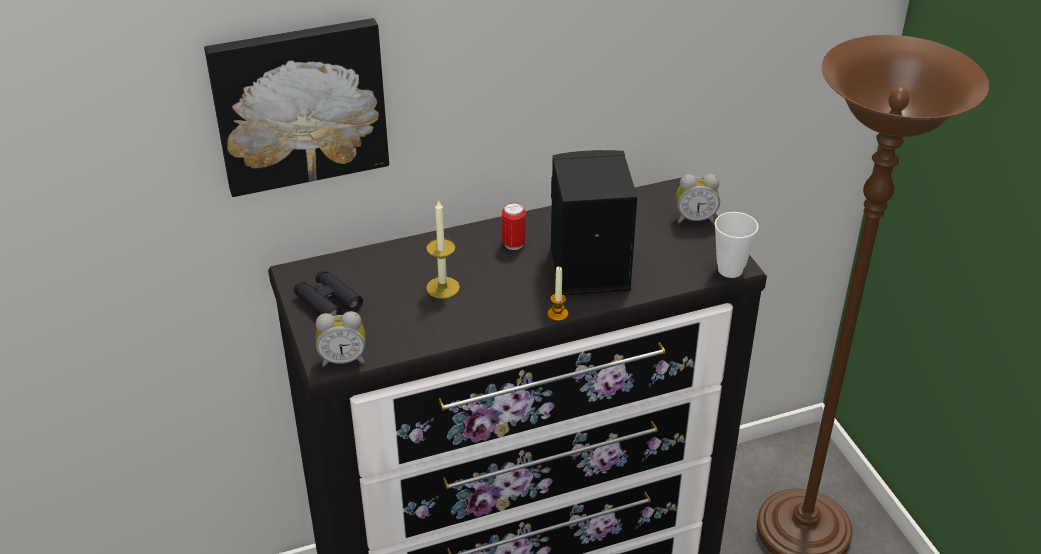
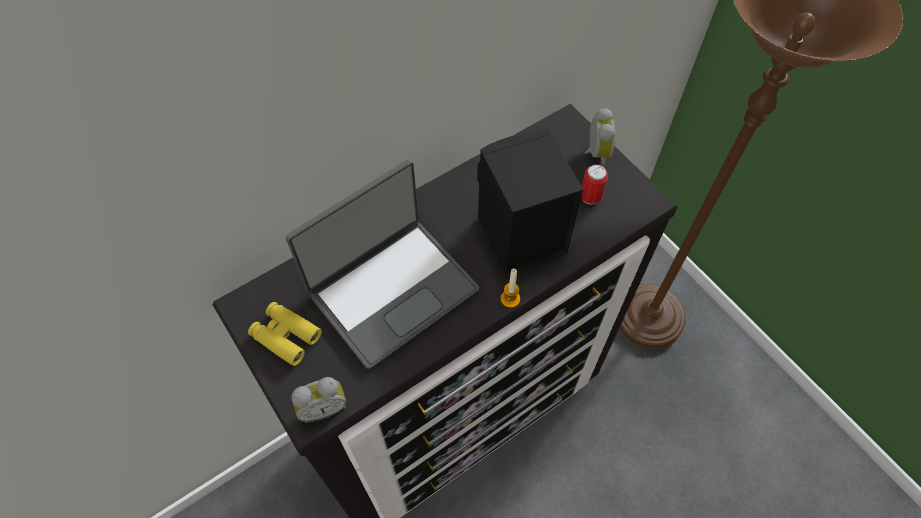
camera: 15 degrees left, 20 degrees up
picture [204,18,389,197] -> none
black binoculars [294,270,363,316] -> yellow binoculars [248,302,322,366]
candle [426,199,460,299] -> laptop [286,160,479,369]
can [502,203,526,250] -> can moved to [581,164,608,205]
alarm clock [676,174,720,223] -> alarm clock turned 75 degrees counterclockwise [584,108,615,166]
cup [715,212,759,278] -> none

